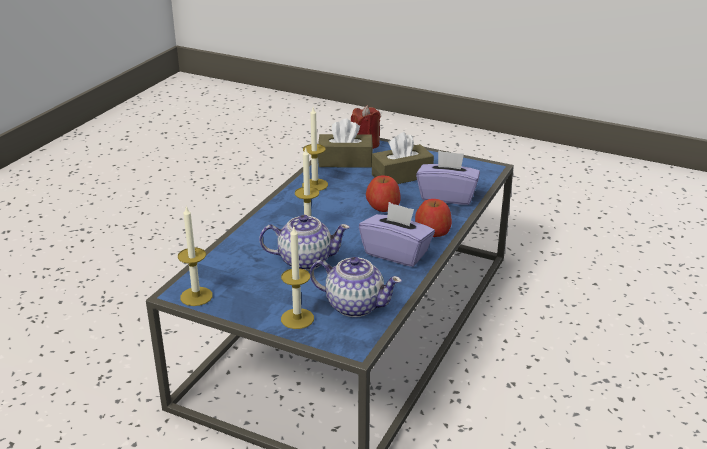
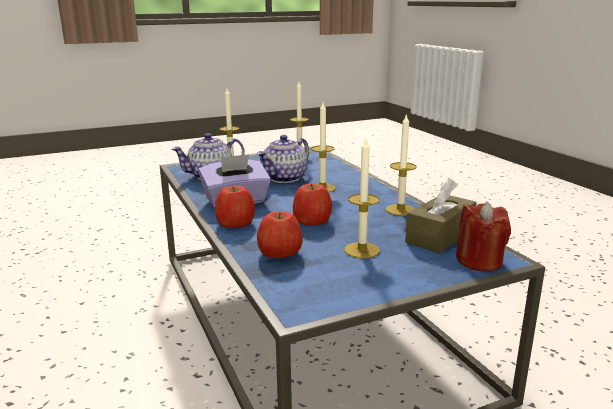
camera: 130 degrees right, 10 degrees down
brown tissue box [372,132,434,184] -> candle [345,139,380,258]
purple tissue box [416,150,480,205] -> apple [257,211,303,258]

